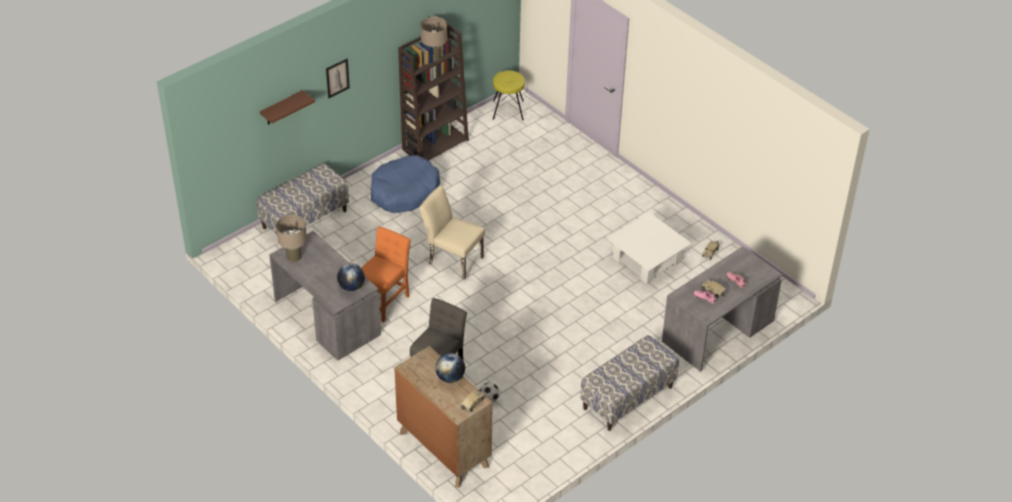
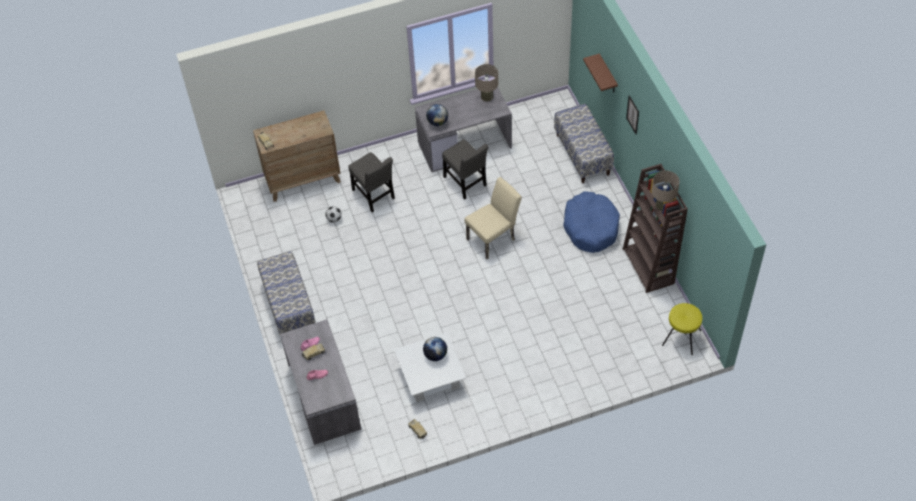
camera: 115 degrees right, 10 degrees up
orange chair [361,227,411,322] -> grey chair [442,139,488,199]
globe [435,353,465,383] -> globe moved to [423,337,447,361]

